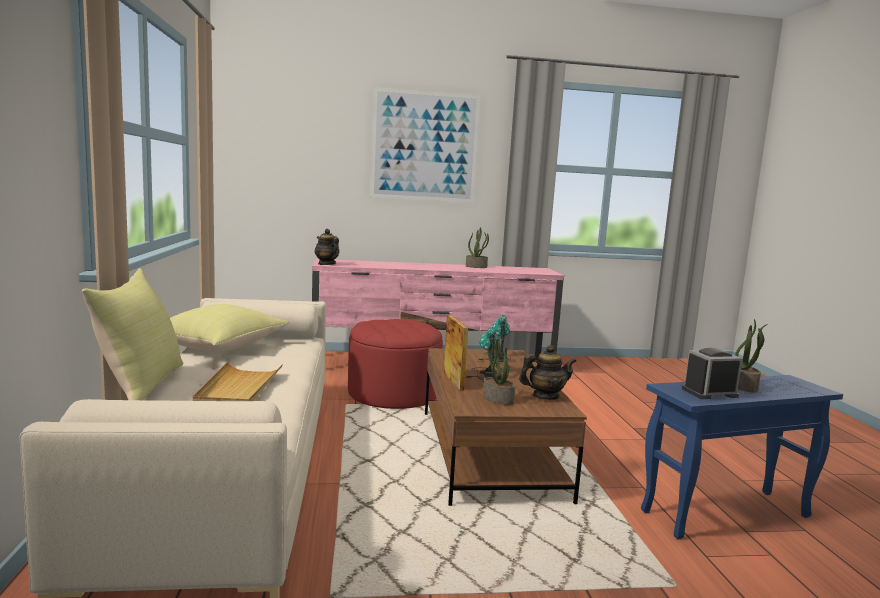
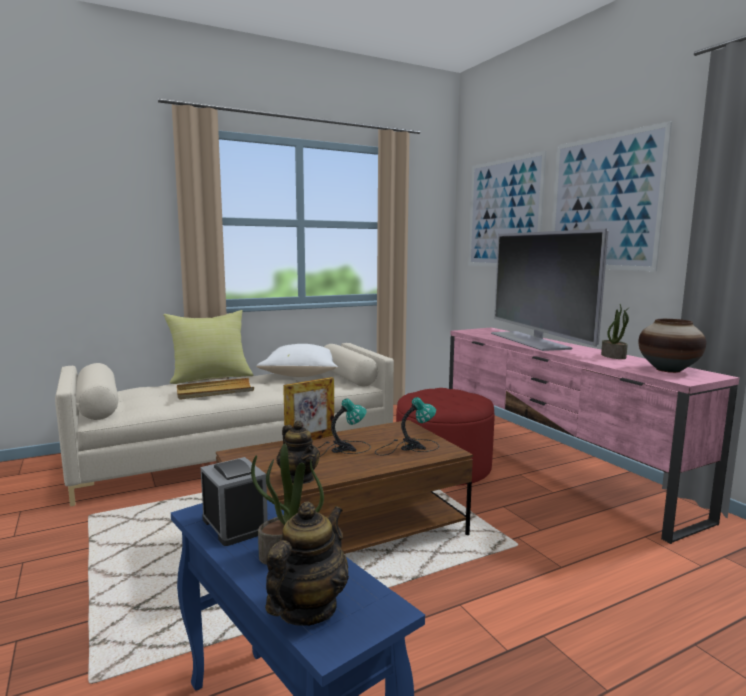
camera: 70 degrees right, 0 degrees up
yellow pillow [170,304,289,352] -> white pillow [256,344,338,377]
teapot [315,229,339,265] -> teapot moved to [265,501,349,626]
potted plant [483,335,515,405] -> none
none -> picture [469,151,546,267]
none -> television [491,229,608,351]
none -> vase [638,319,706,373]

